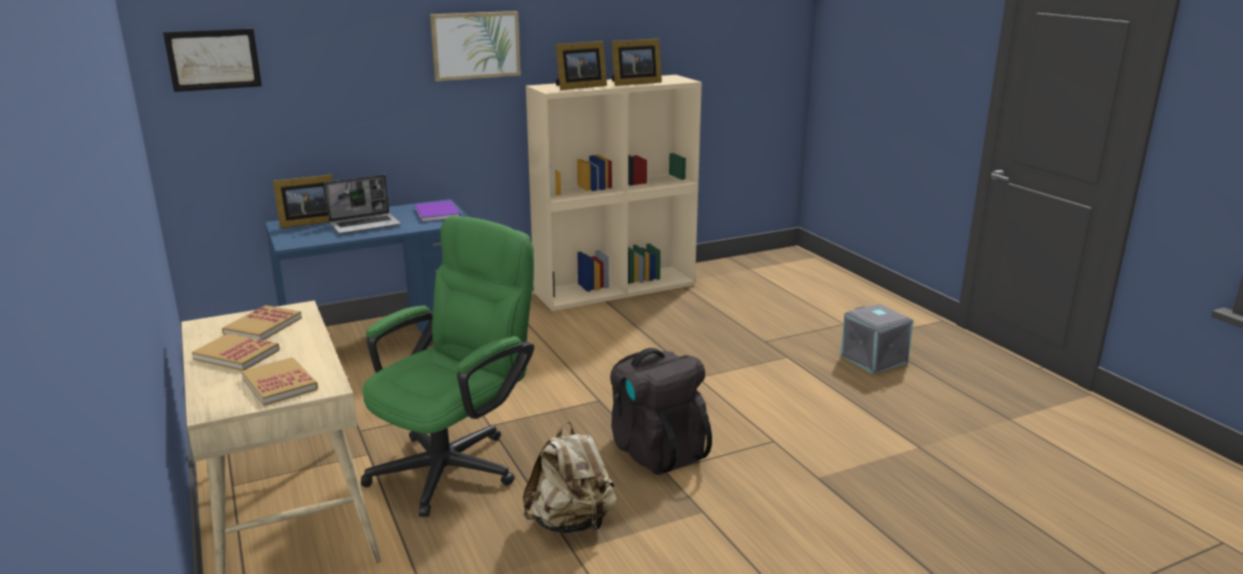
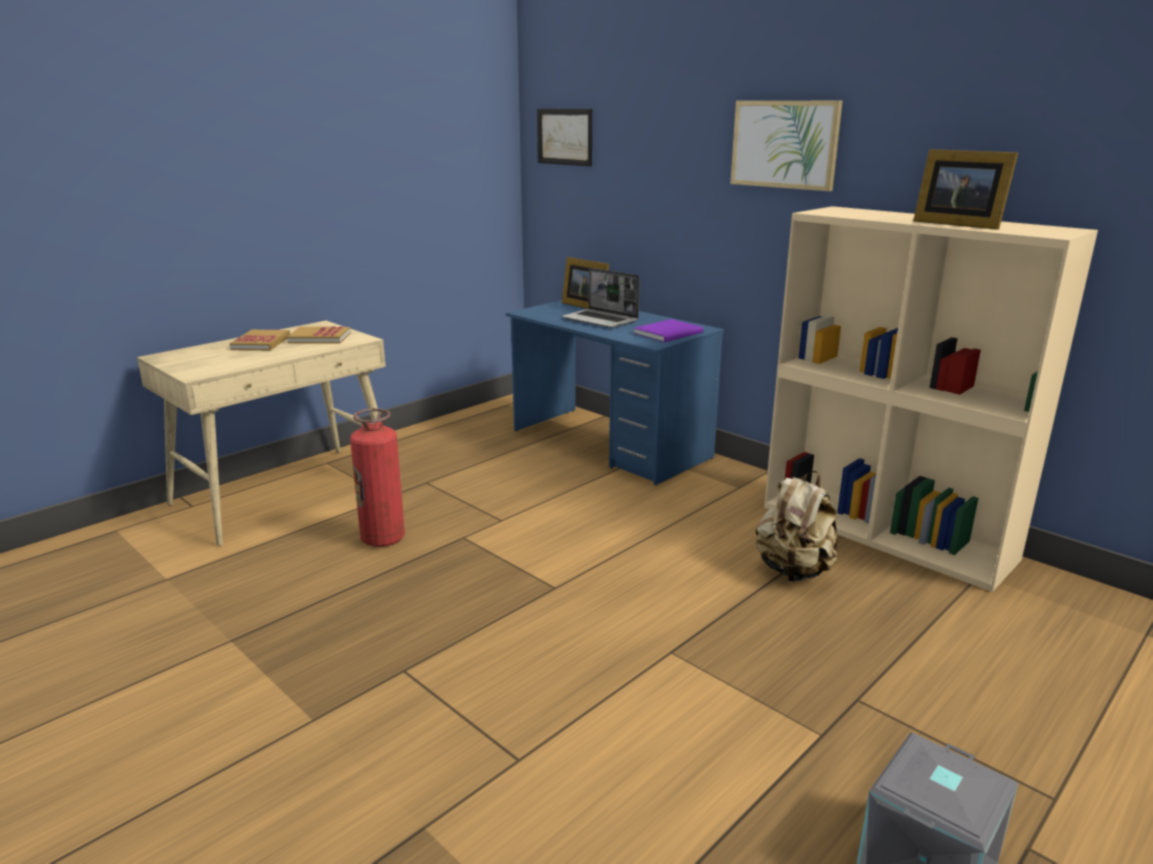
camera: 70 degrees right, 0 degrees up
book [241,357,318,406] -> none
green office chair [361,215,534,517] -> fire extinguisher [350,408,405,547]
beige backpack [523,421,617,533] -> beige backpack moved to [755,471,837,582]
picture frame [556,41,607,90] -> none
black backpack [610,348,712,475] -> none

